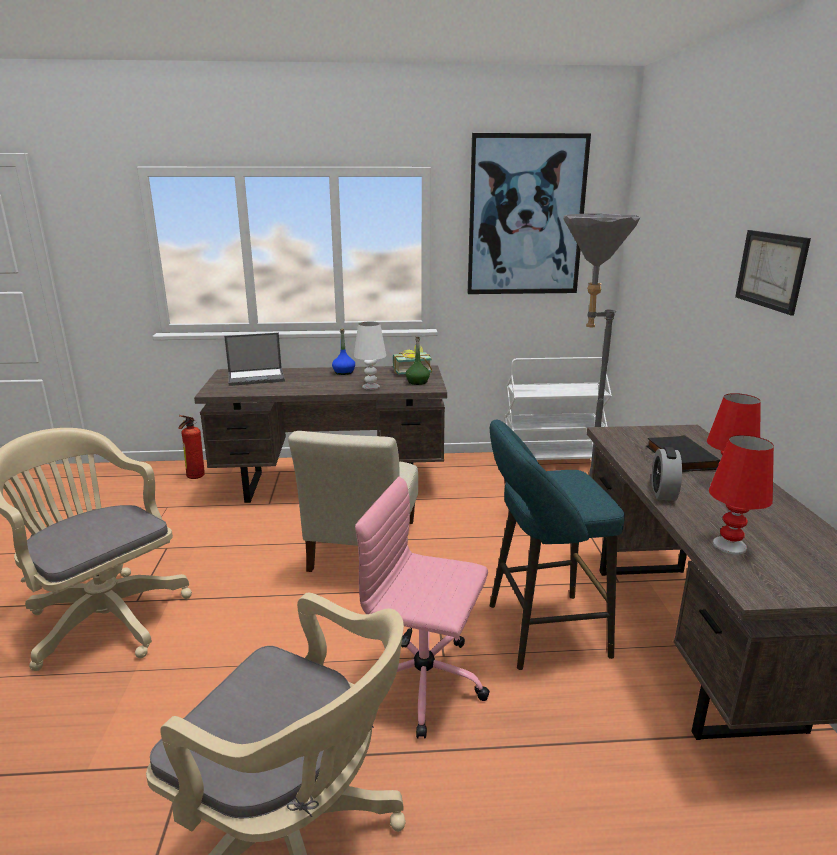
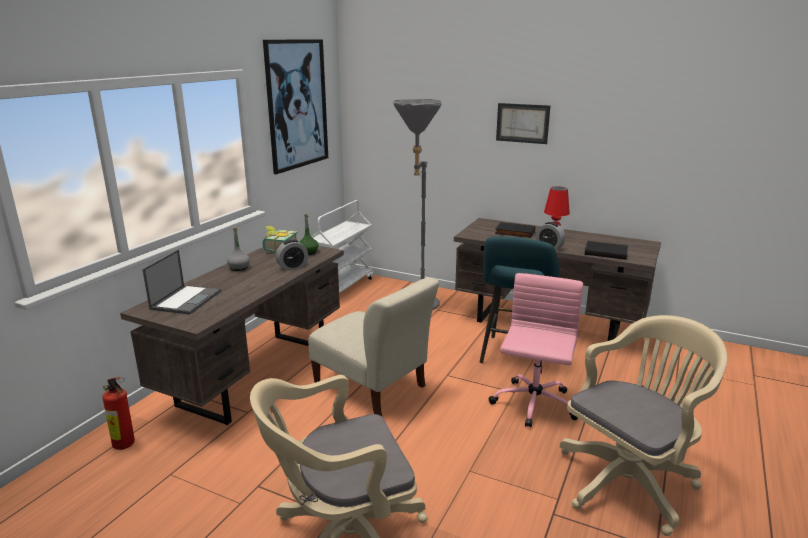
camera: 60 degrees left, 0 degrees up
blue bottle [332,328,355,375] -> grey bottle [227,227,250,271]
white table lamp [354,322,386,390] -> alarm clock [276,240,308,270]
pink office chair [355,477,490,739] -> pink office chair turned 150 degrees clockwise [488,273,584,428]
red table lamp [709,435,774,554] -> black book [585,241,628,260]

